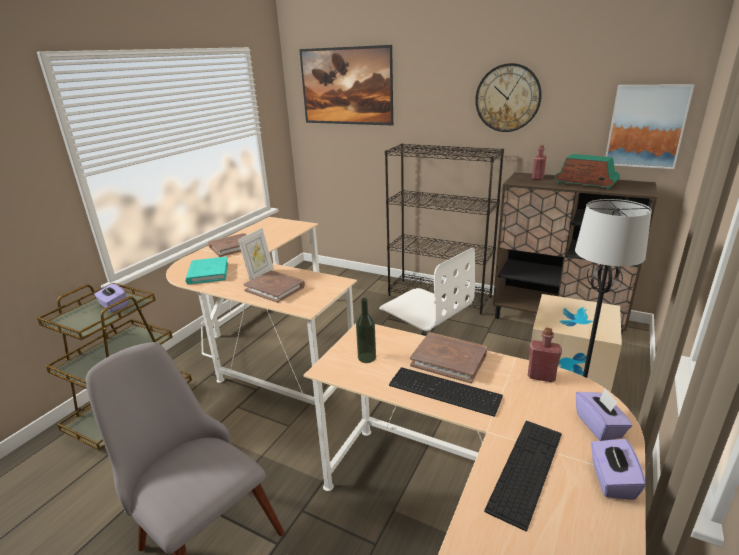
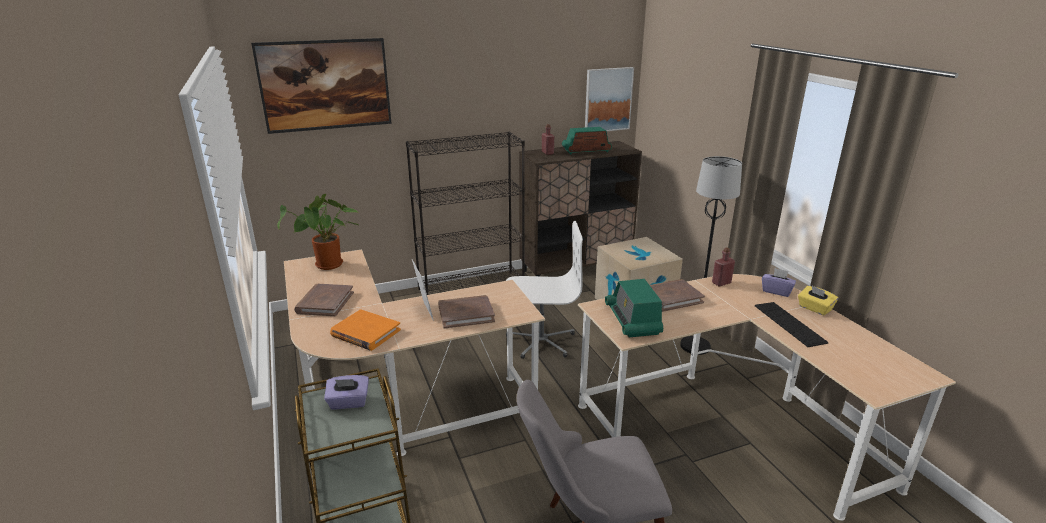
camera: 50 degrees left, 0 degrees up
turquoise book [185,257,228,285] -> orange book [330,309,401,351]
bottle [356,298,376,363] -> radio [605,279,663,337]
keyboard [389,367,503,417] -> none
wall clock [475,63,542,132] -> none
purple tissue box [591,439,646,500] -> yellow tissue box [798,286,838,316]
none -> potted plant [277,194,360,270]

